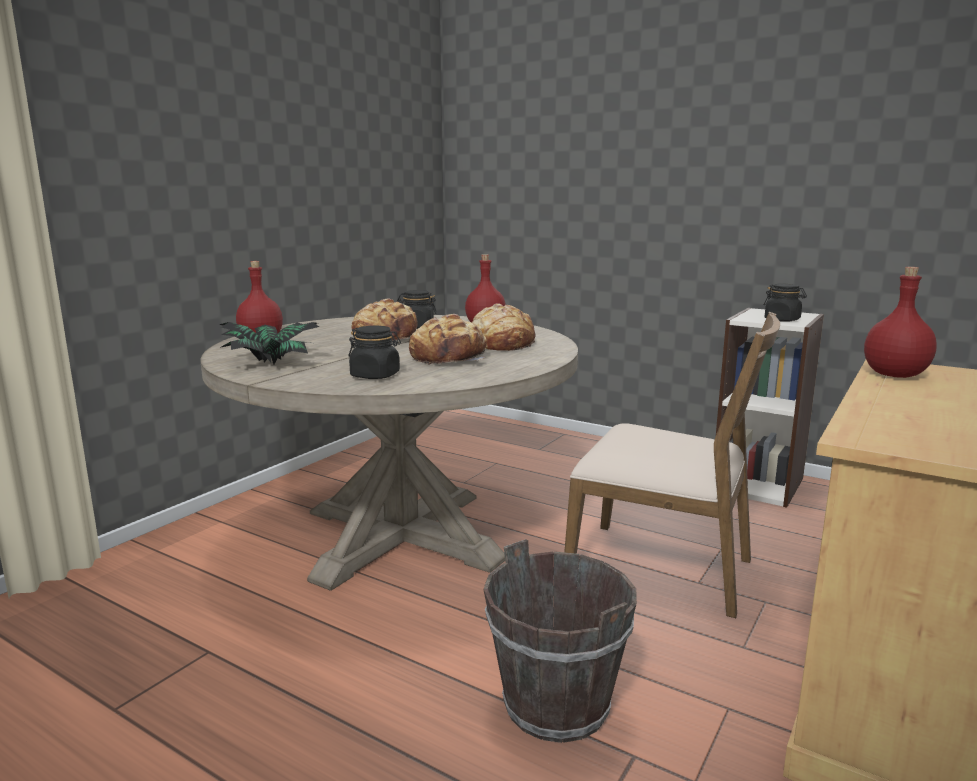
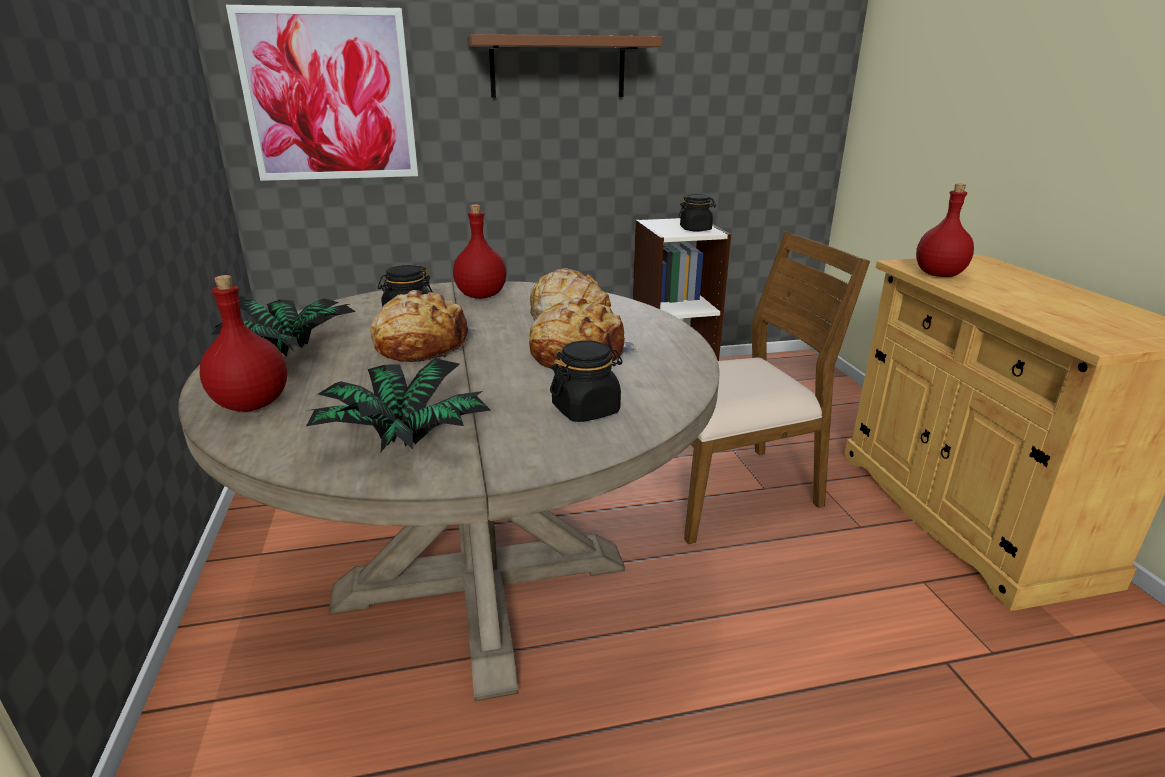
camera: 45 degrees left, 10 degrees up
brown bucket [483,539,637,743] -> none
none -> potted plant [211,296,356,356]
none -> picture [226,5,418,181]
none -> brown shelf [467,34,662,98]

